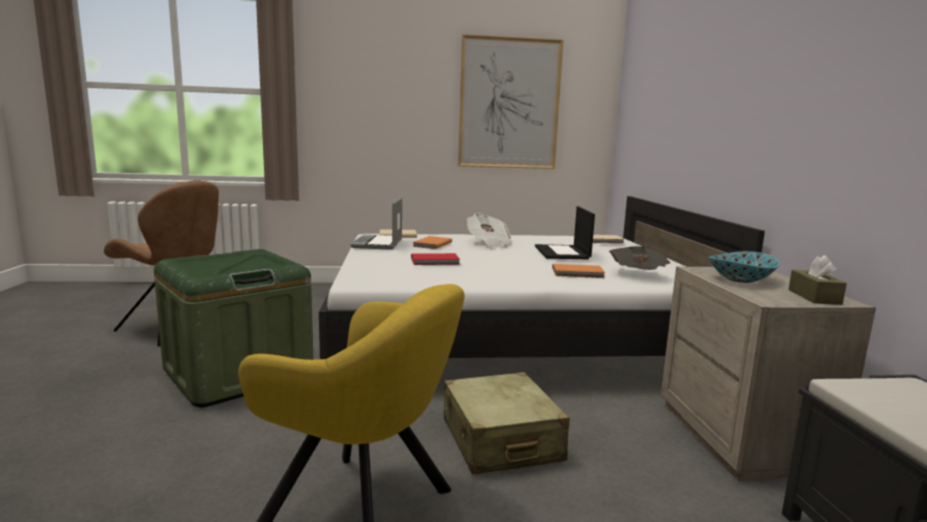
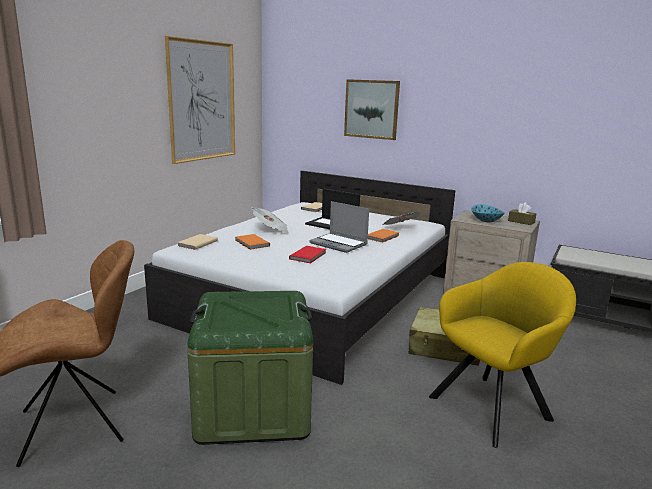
camera: 55 degrees left, 5 degrees up
laptop [351,198,402,250] -> laptop moved to [309,201,369,253]
none -> picture [344,79,400,140]

